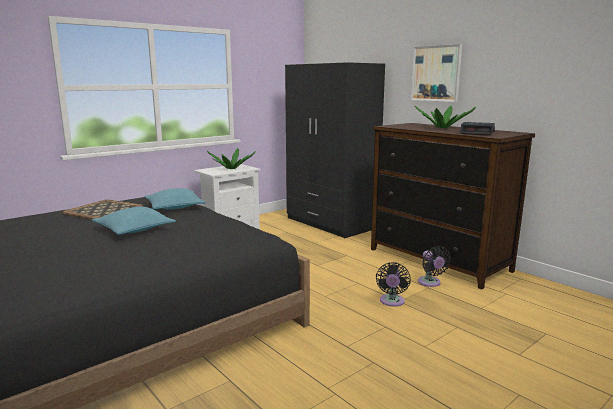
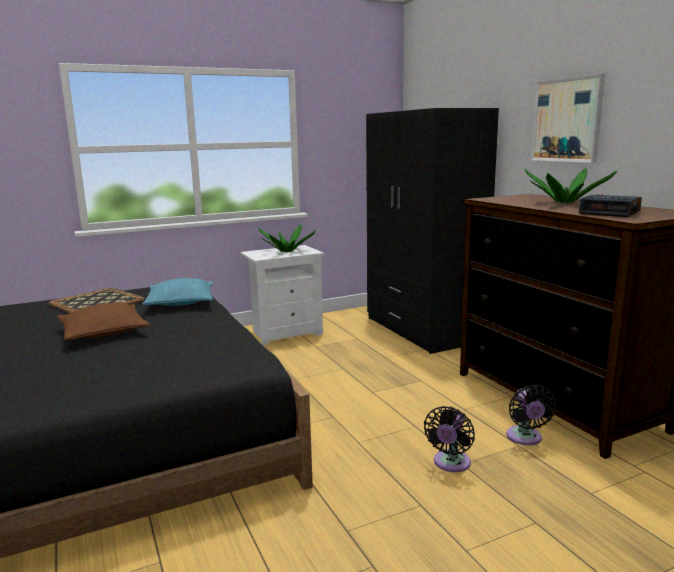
camera: 15 degrees right, 0 degrees up
turquoise pillow [92,207,176,235] -> brown pillow [57,303,150,340]

